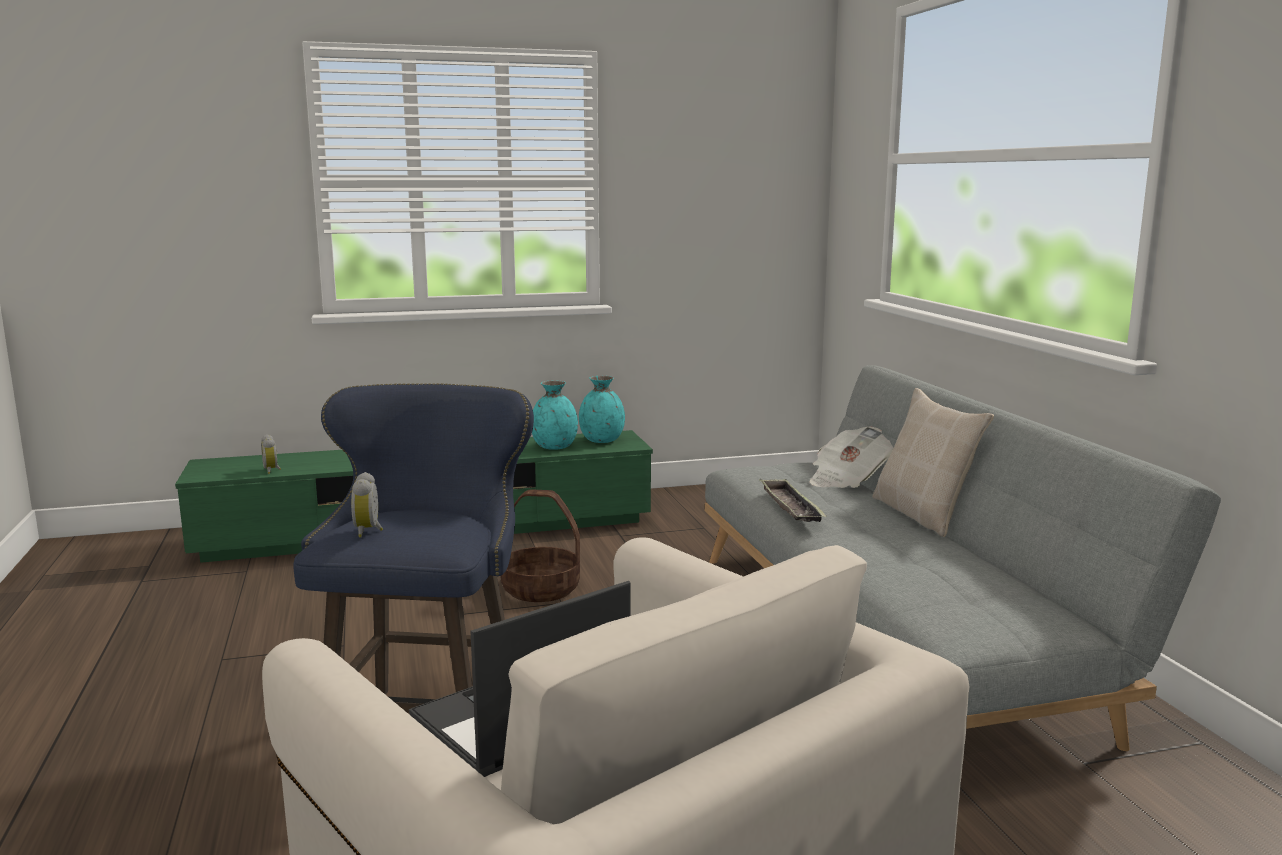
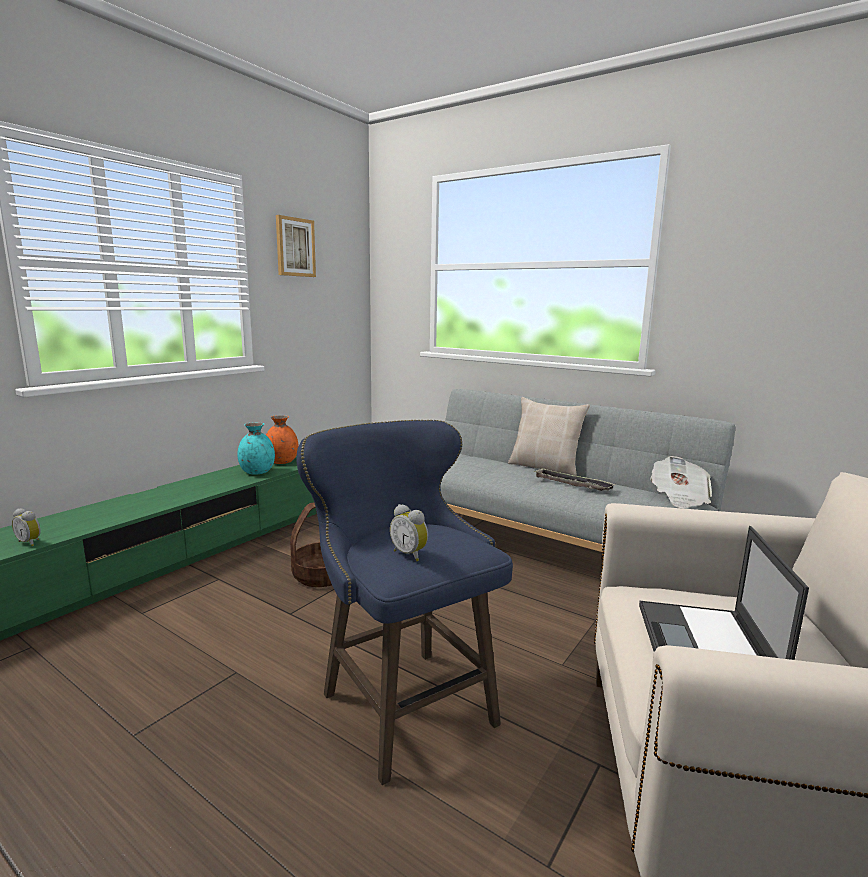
camera: 40 degrees left, 0 degrees up
turquoise vase [579,376,625,443] -> orange vase [266,415,298,464]
tray [760,479,827,522] -> tray moved to [534,468,616,491]
newspaper [810,427,893,488] -> newspaper moved to [650,456,712,508]
none -> picture [276,215,316,277]

